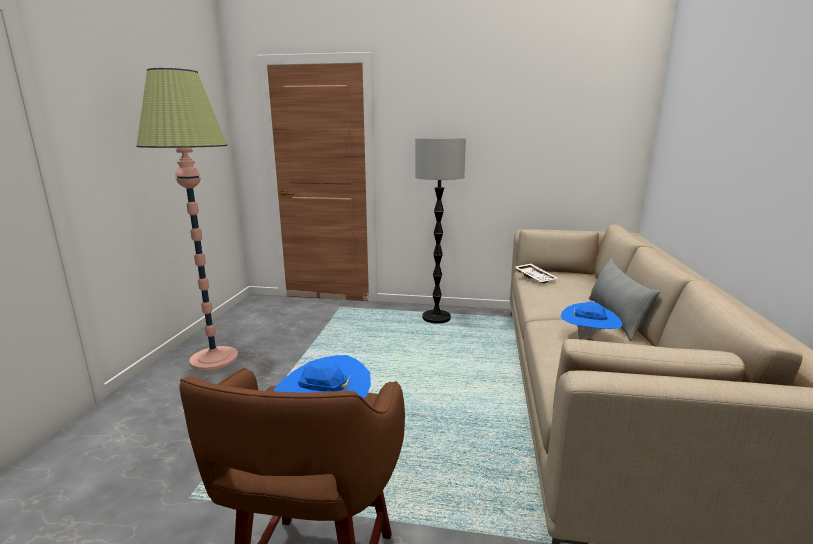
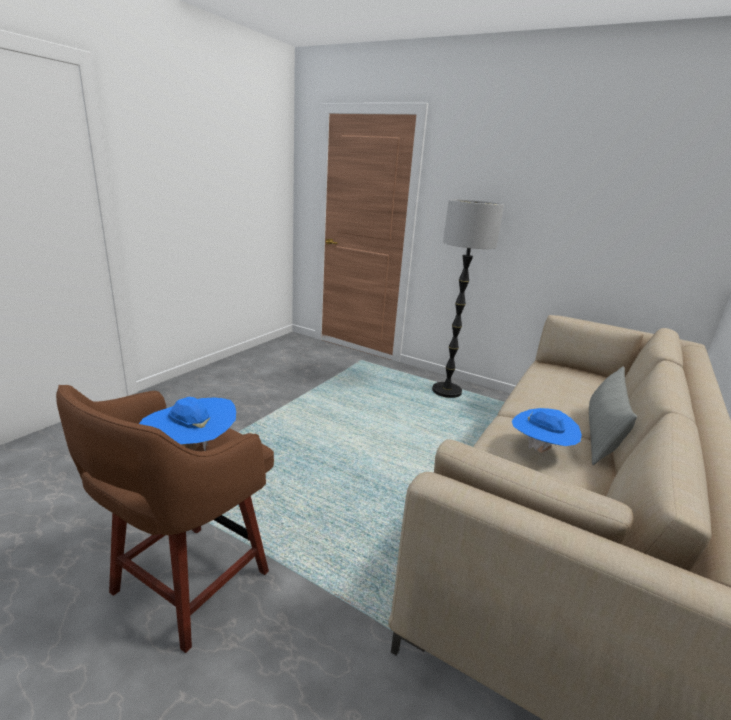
camera: 20 degrees right, 5 degrees up
floor lamp [137,68,238,370] -> none
white tray [515,264,558,284] -> none

